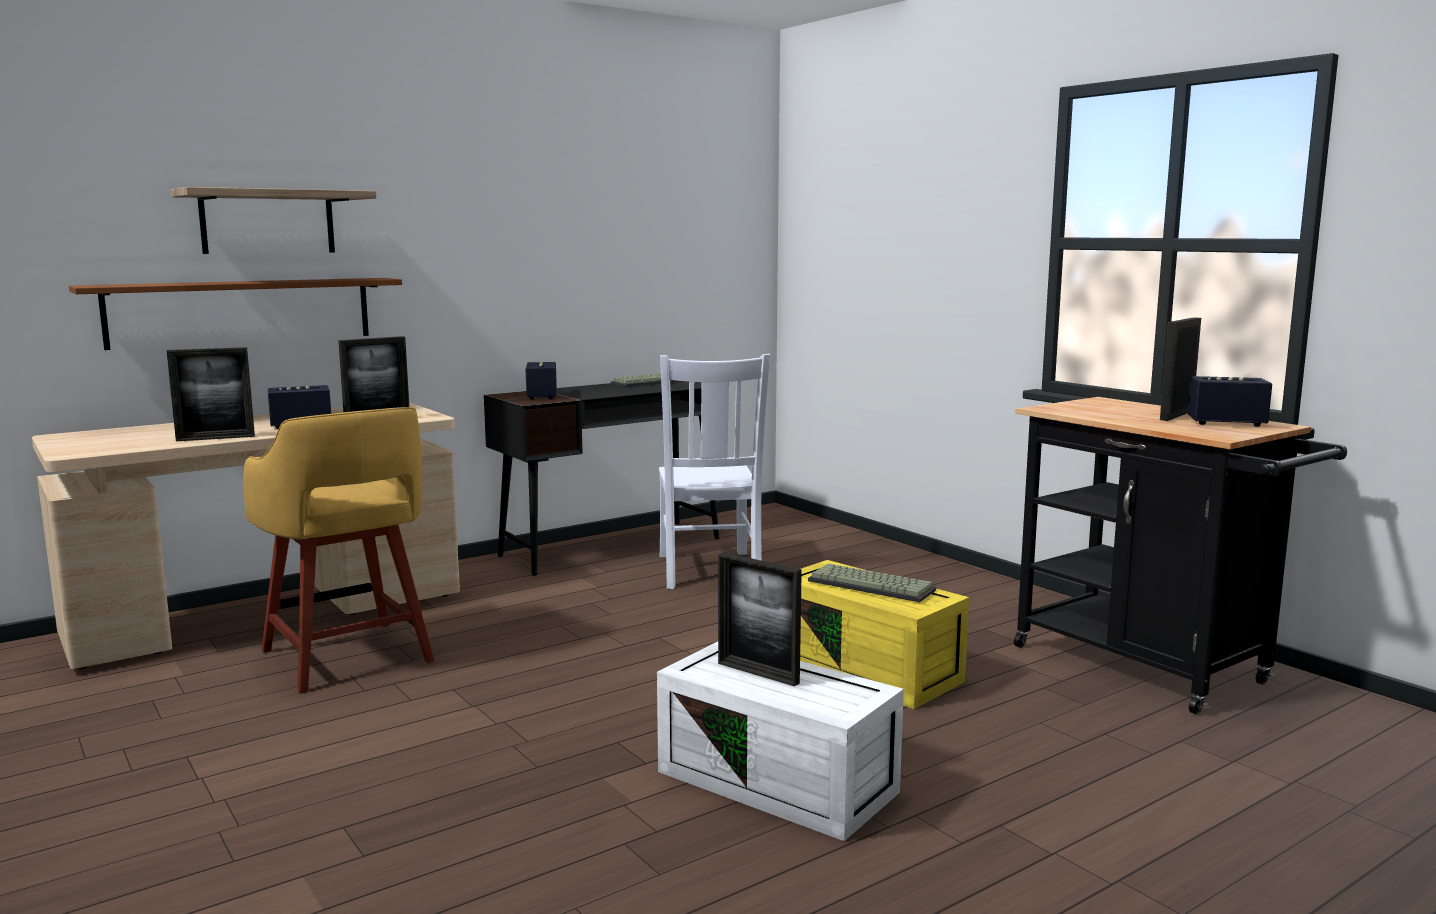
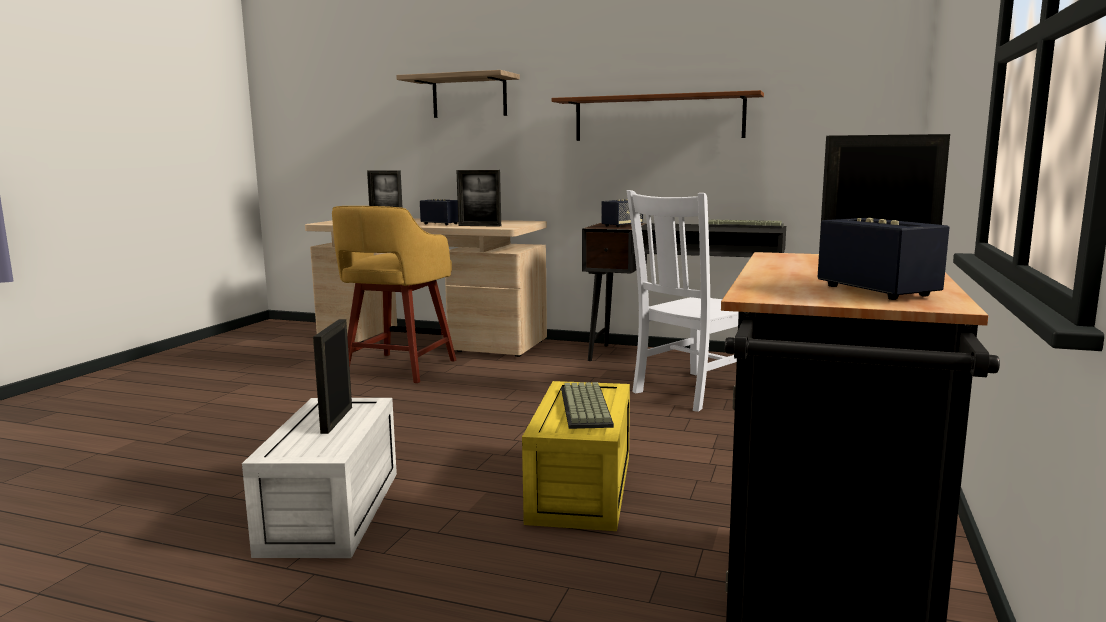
camera: 55 degrees right, 0 degrees up
brown shelf [69,278,402,350] -> brown shelf moved to [551,90,764,141]

